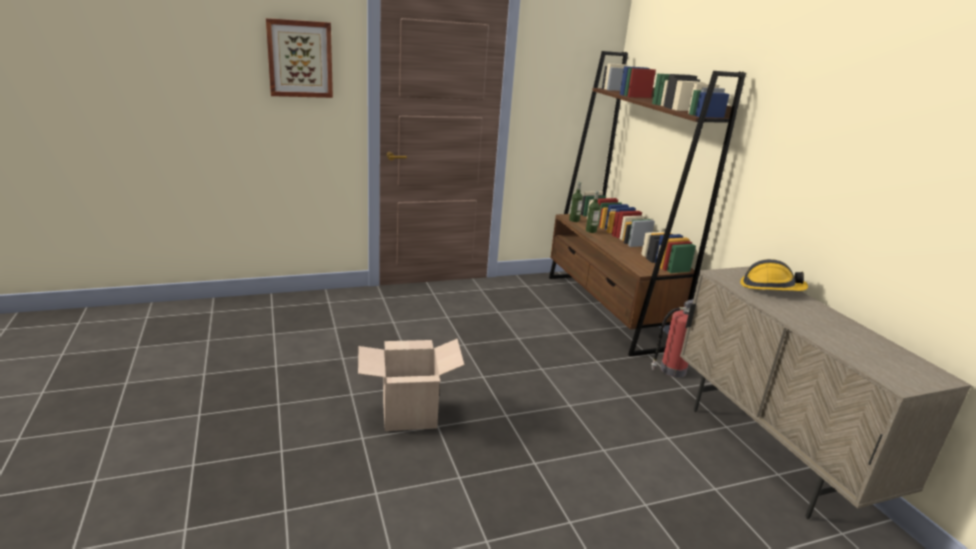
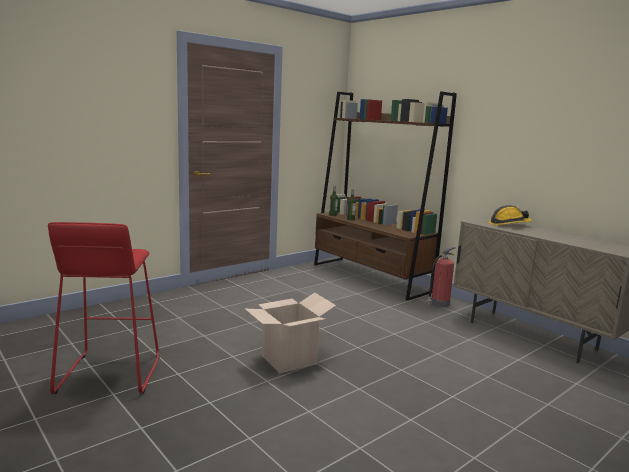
camera: 20 degrees left, 10 degrees down
picture [266,18,333,98] -> none
none -> red stool [48,222,159,394]

